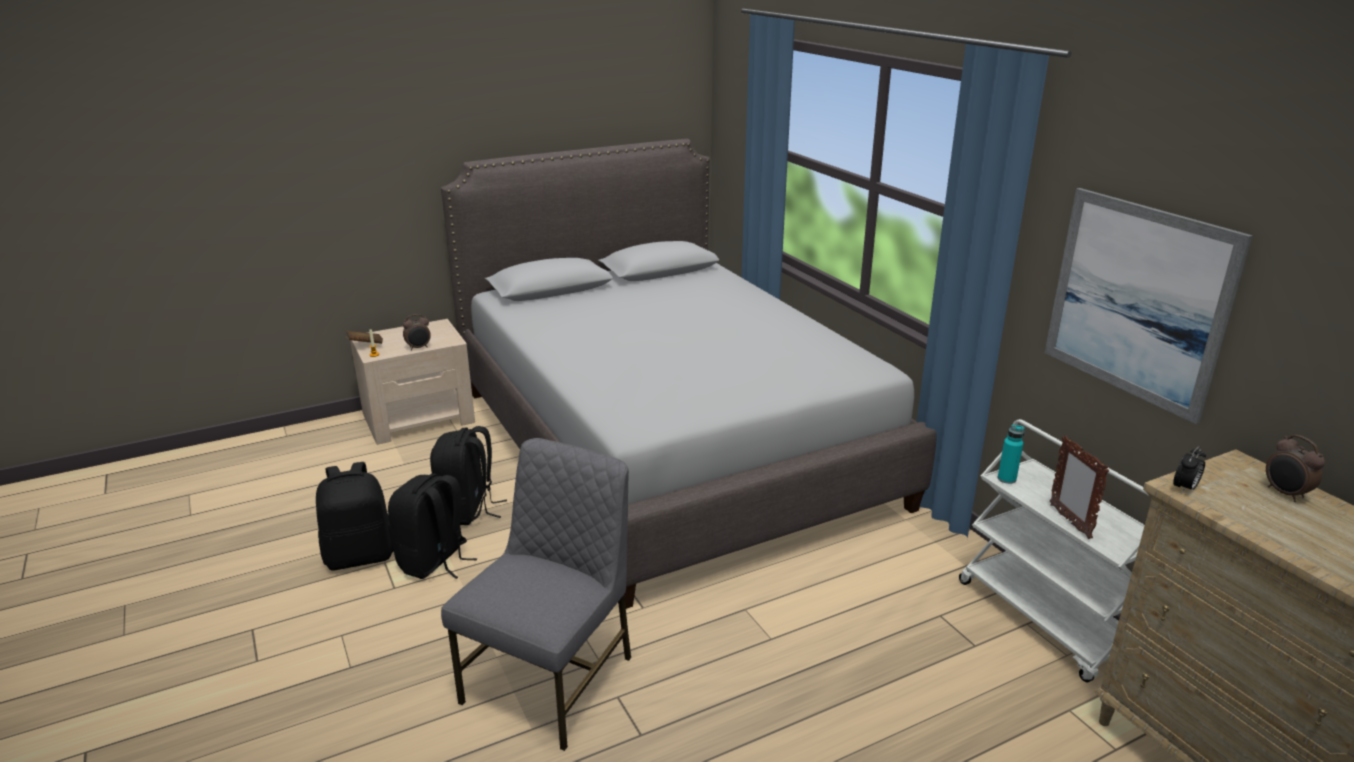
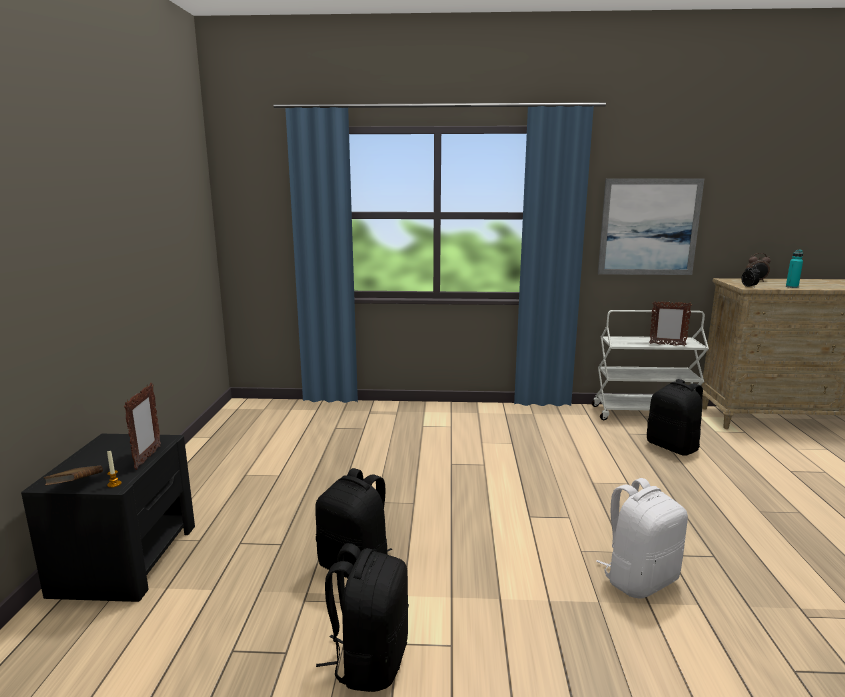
camera: 60 degrees left, 10 degrees down
beige nightstand [350,319,475,445] -> black nightstand [21,434,195,602]
black backpack [388,474,477,579] -> black backpack moved to [647,379,703,456]
alarm clock [403,314,431,351] -> picture frame [124,383,161,470]
grey bed [441,139,937,609] -> none
grey chair [441,438,631,751] -> white backpack [596,478,688,598]
turquoise bottle [998,424,1025,484] -> turquoise bottle moved to [786,250,803,288]

